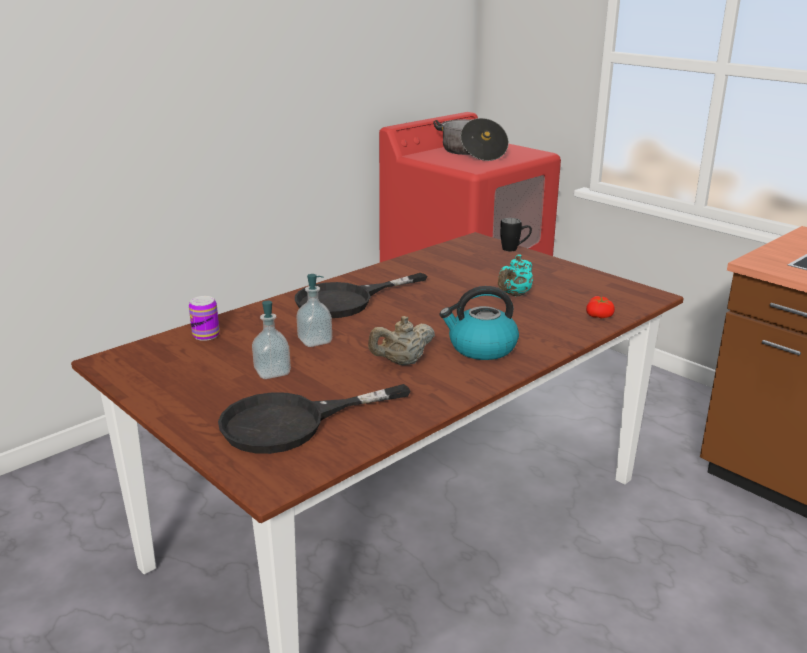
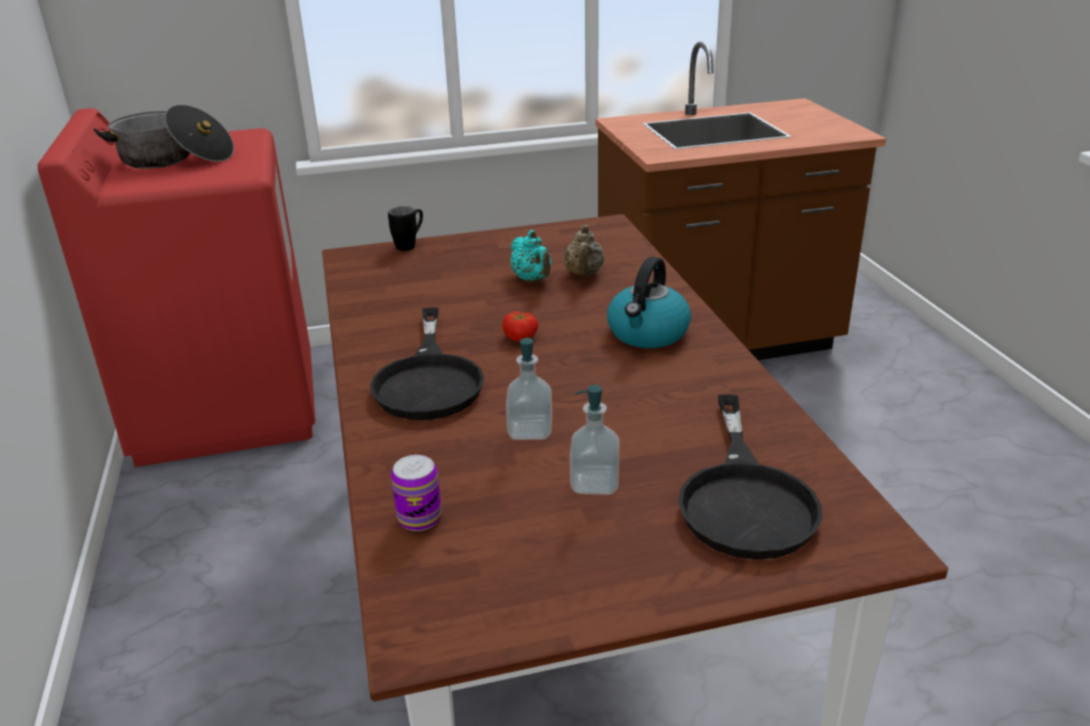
camera: 60 degrees left, 5 degrees up
beige teapot [368,316,435,365] -> beige teapot moved to [564,225,604,276]
tomato [586,296,615,319] -> tomato moved to [502,311,539,341]

